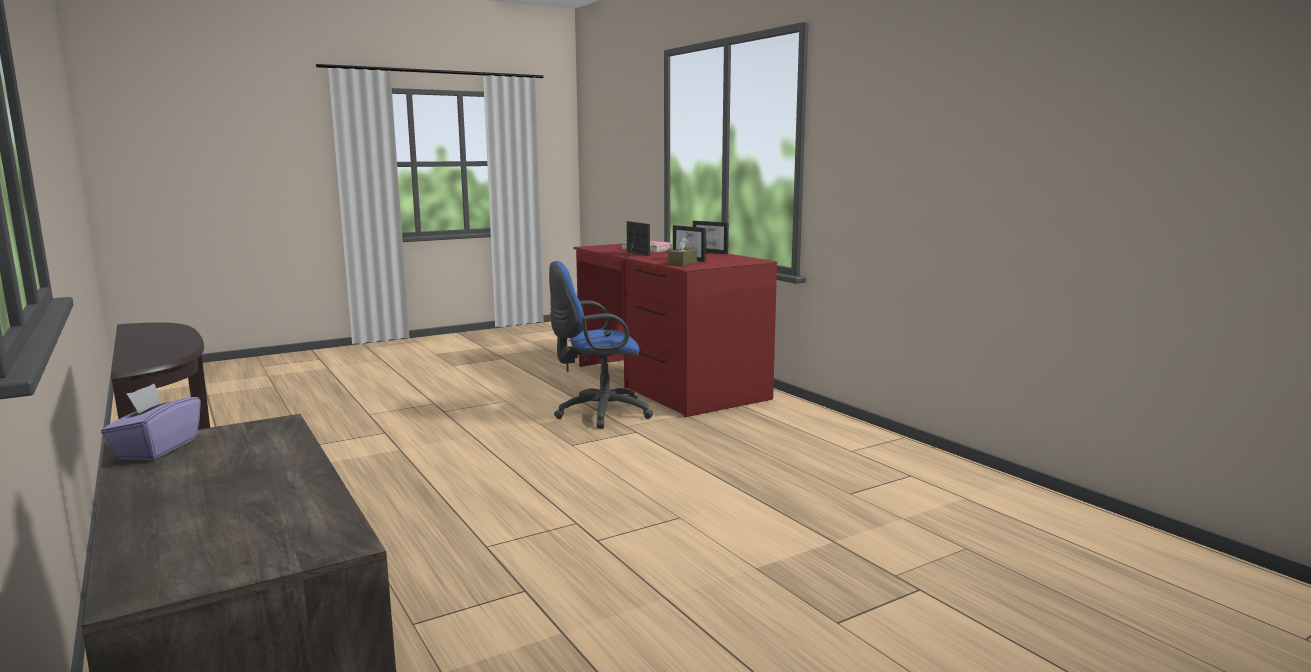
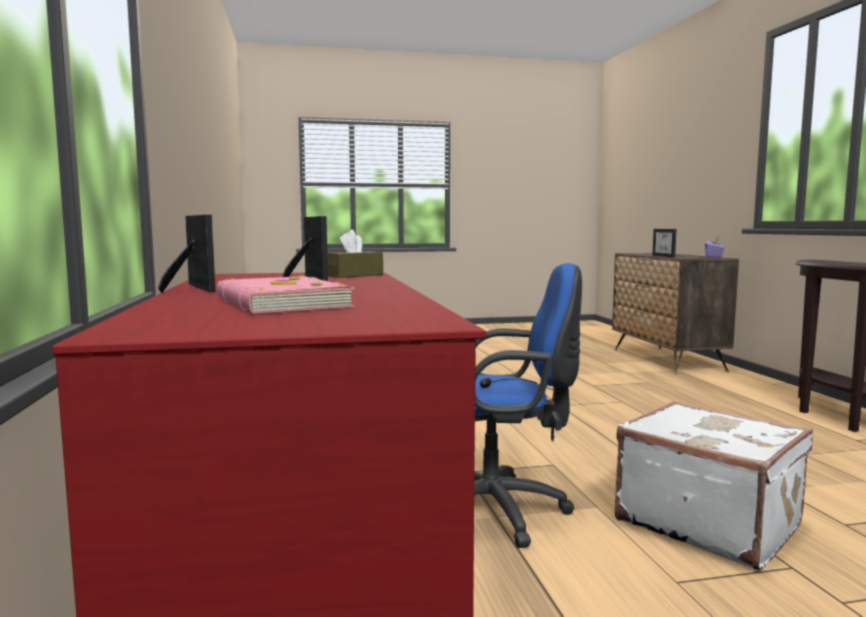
camera: 160 degrees left, 5 degrees down
picture frame [626,221,650,256] -> picture frame moved to [652,229,676,258]
none -> white suitcase [614,401,813,571]

